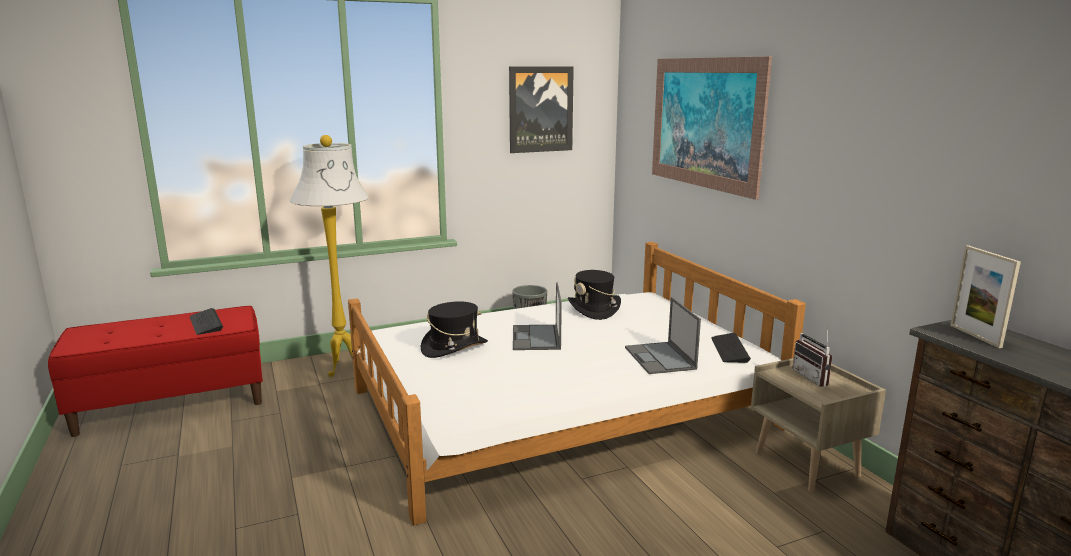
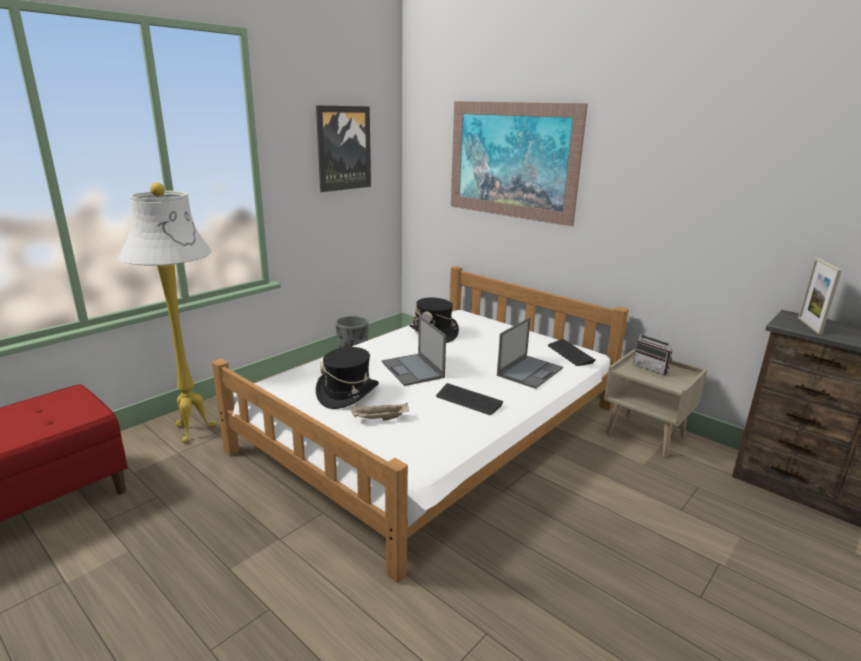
camera: 25 degrees left, 5 degrees up
keyboard [190,308,223,335] -> keyboard moved to [436,383,504,415]
laptop [625,297,701,374] -> laptop turned 105 degrees counterclockwise [497,317,563,389]
picture frame [950,245,1021,348] -> picture frame turned 45 degrees clockwise [798,258,842,335]
none -> beige tray [351,403,409,421]

